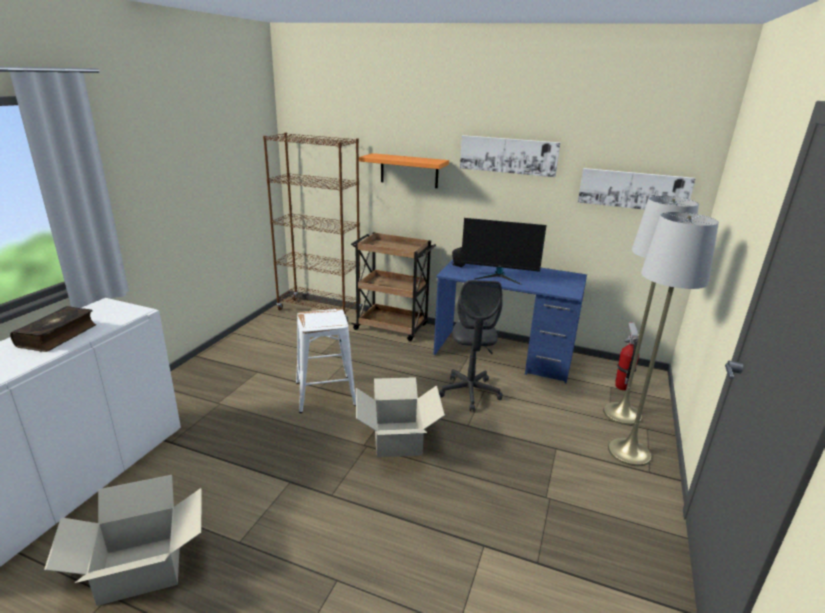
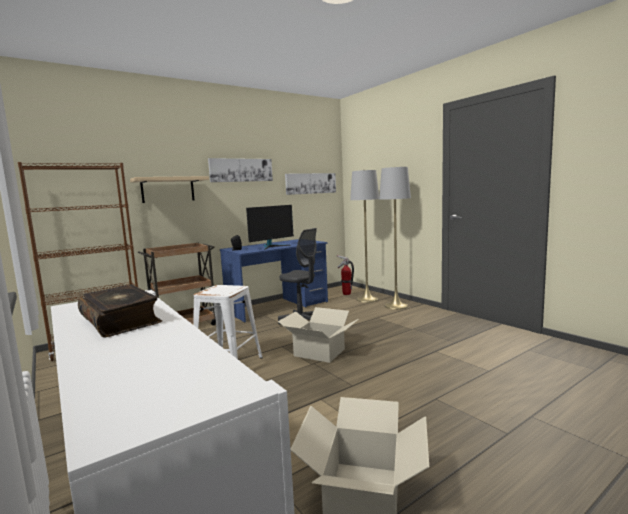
camera: 55 degrees left, 15 degrees down
orange shelf [359,153,449,188] -> beige shelf [130,176,209,203]

